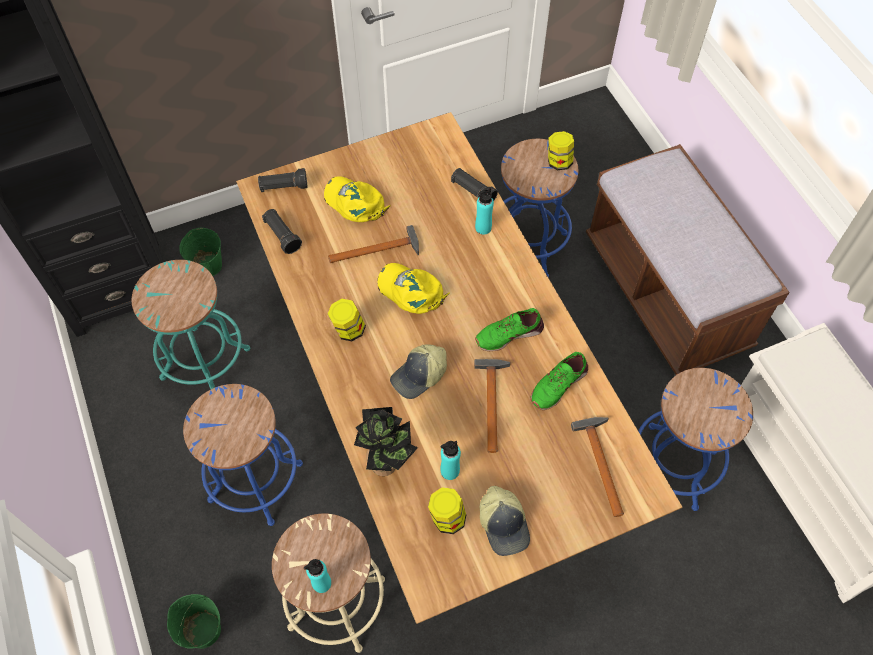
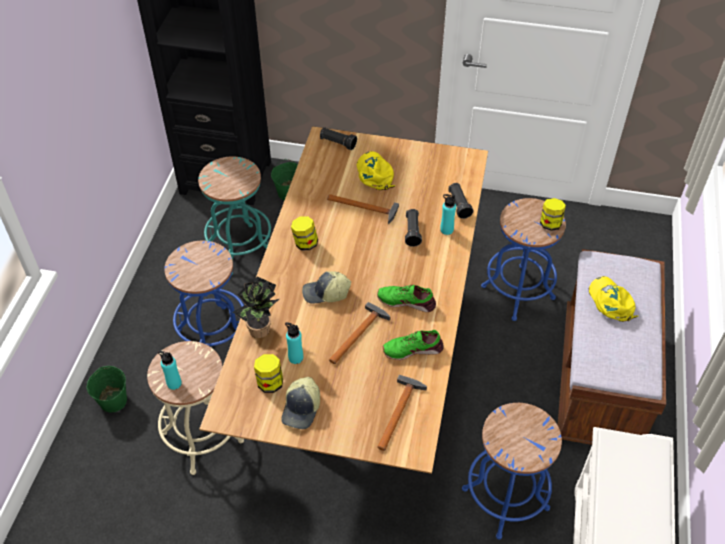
camera: 35 degrees right, 10 degrees down
black flashlight [262,209,302,254] -> black flashlight moved to [405,209,422,247]
yellow cap [377,263,450,314] -> yellow cap moved to [589,276,638,322]

